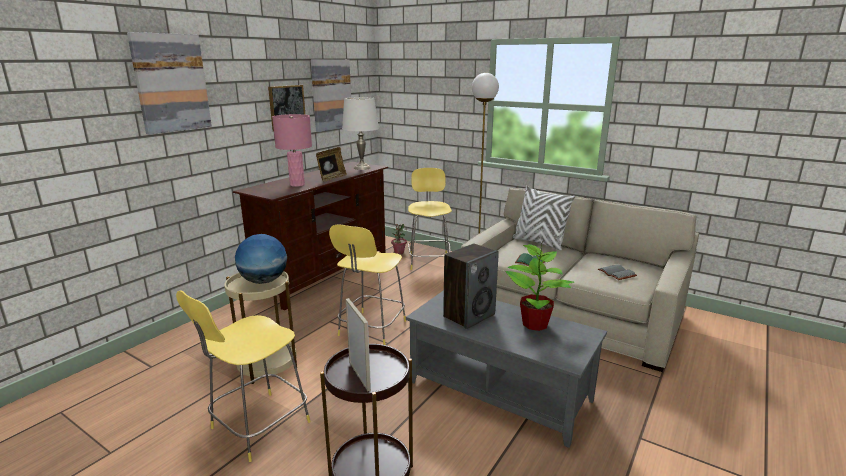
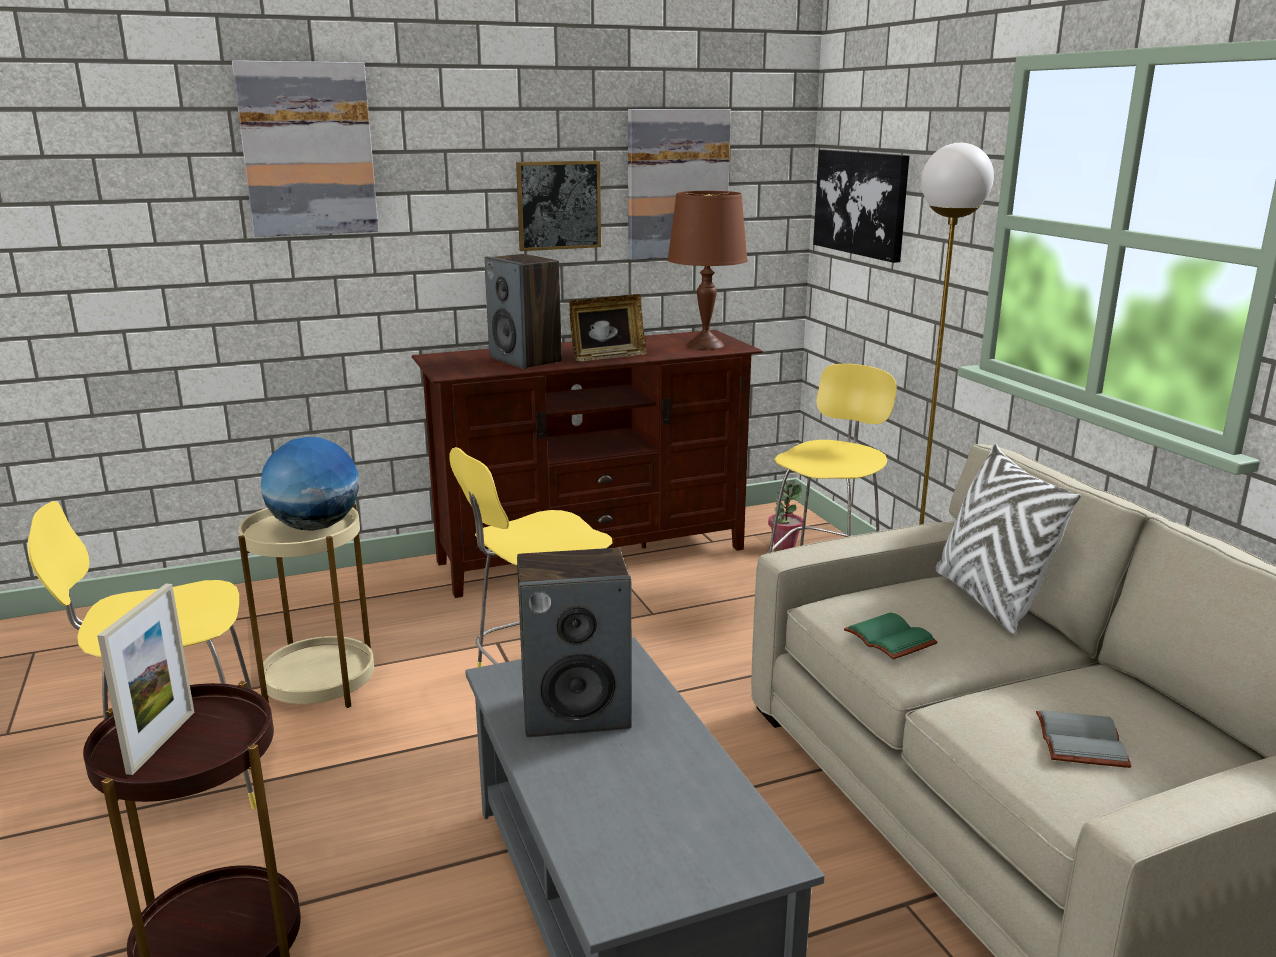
camera: 35 degrees right, 0 degrees up
pink table lamp [272,114,312,187] -> speaker [484,254,562,369]
white table lamp [342,97,379,170] -> brown table lamp [667,191,748,349]
potted plant [506,244,574,331] -> none
none -> picture [813,150,909,263]

